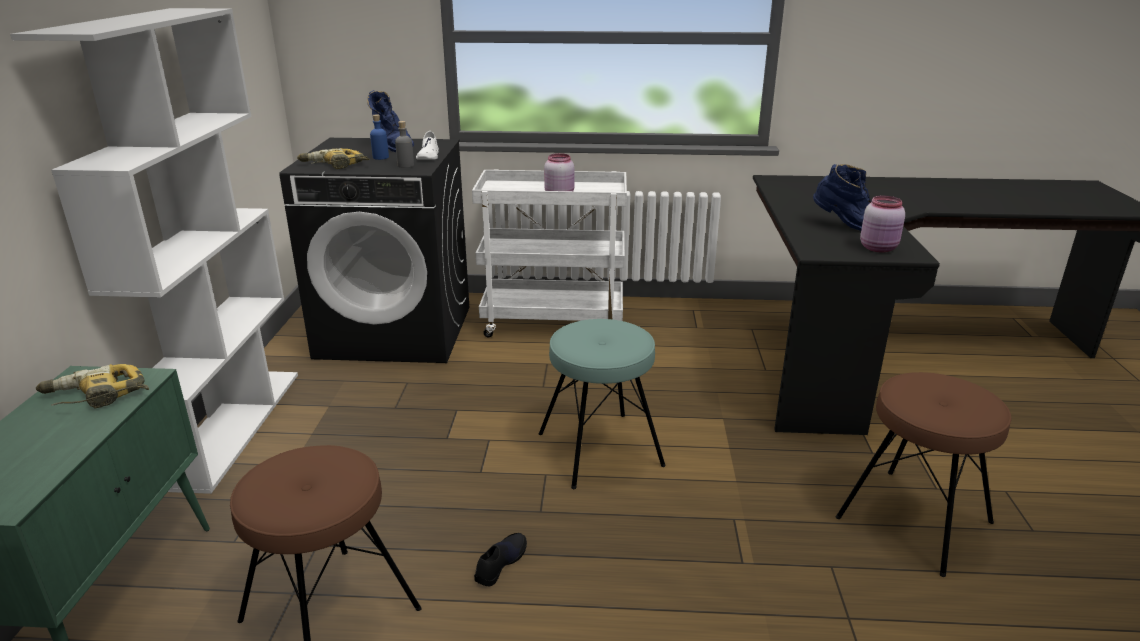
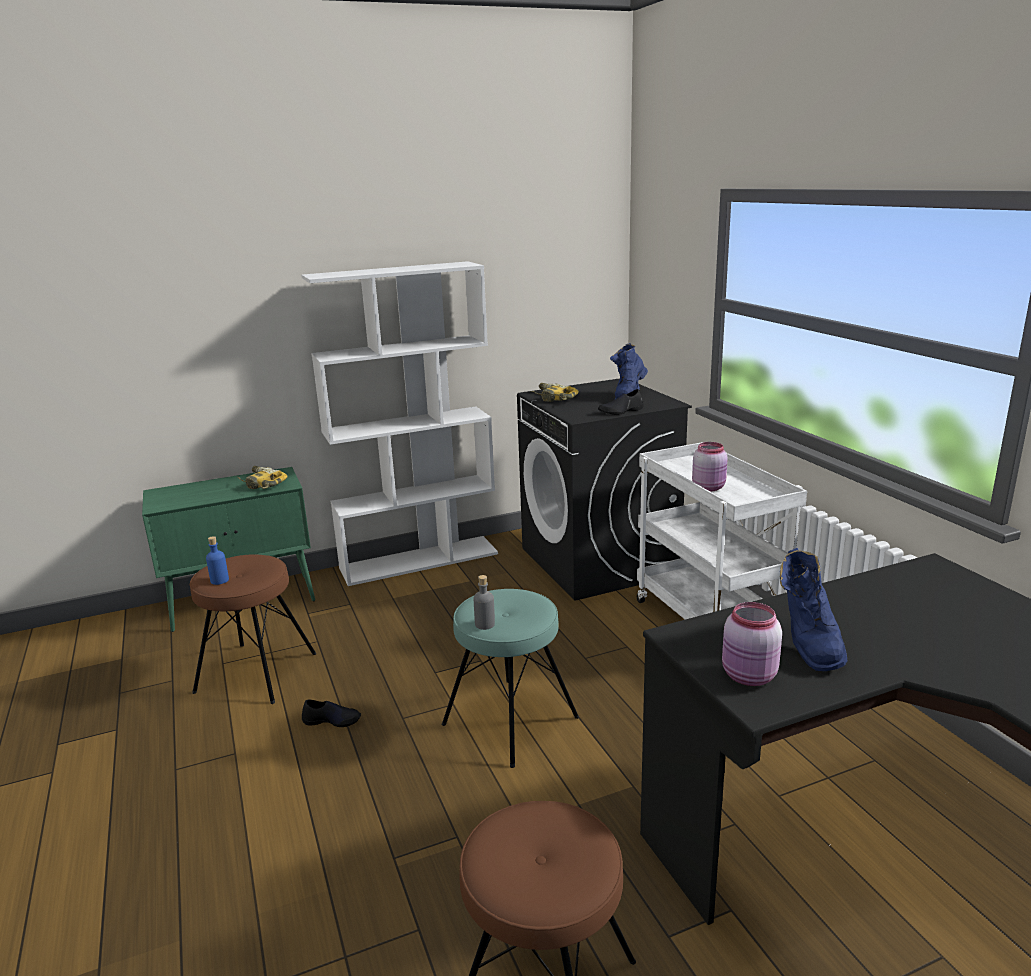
camera: 65 degrees right, 5 degrees down
blue bottle [370,114,389,160] -> blue bottle moved to [206,536,229,585]
grey bottle [395,121,414,168] -> grey bottle moved to [474,575,495,630]
white shoe [416,131,439,160] -> black shoe [598,389,643,415]

